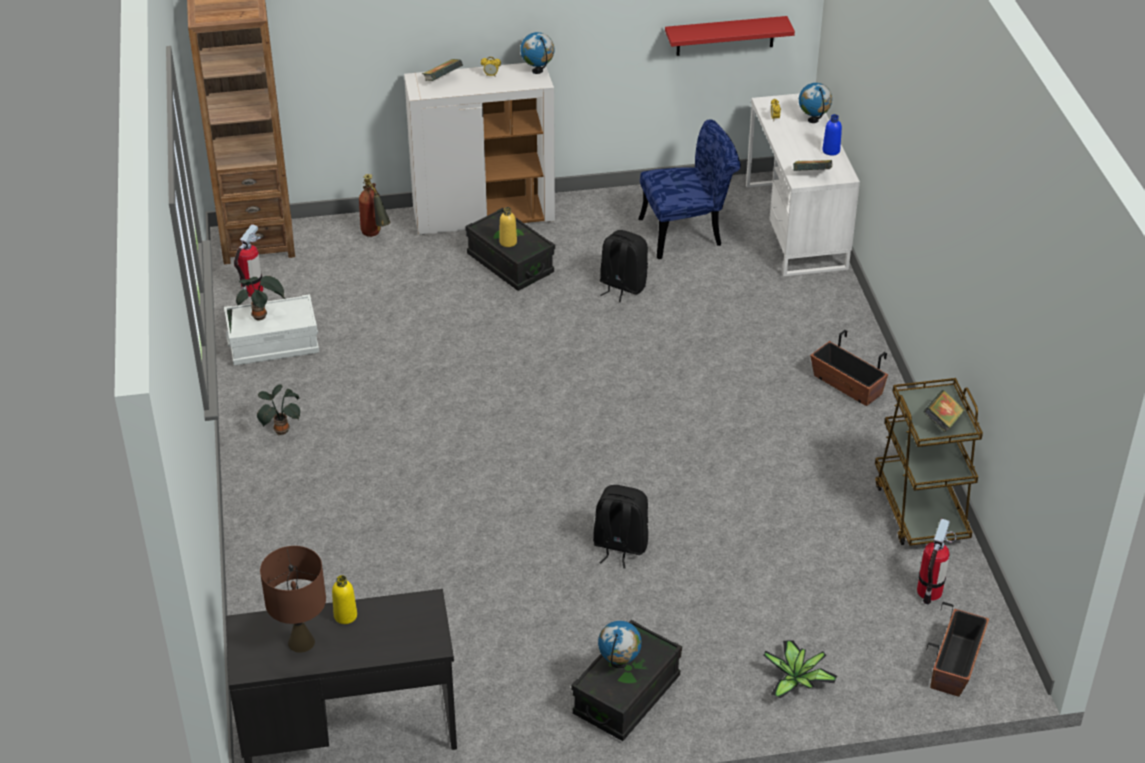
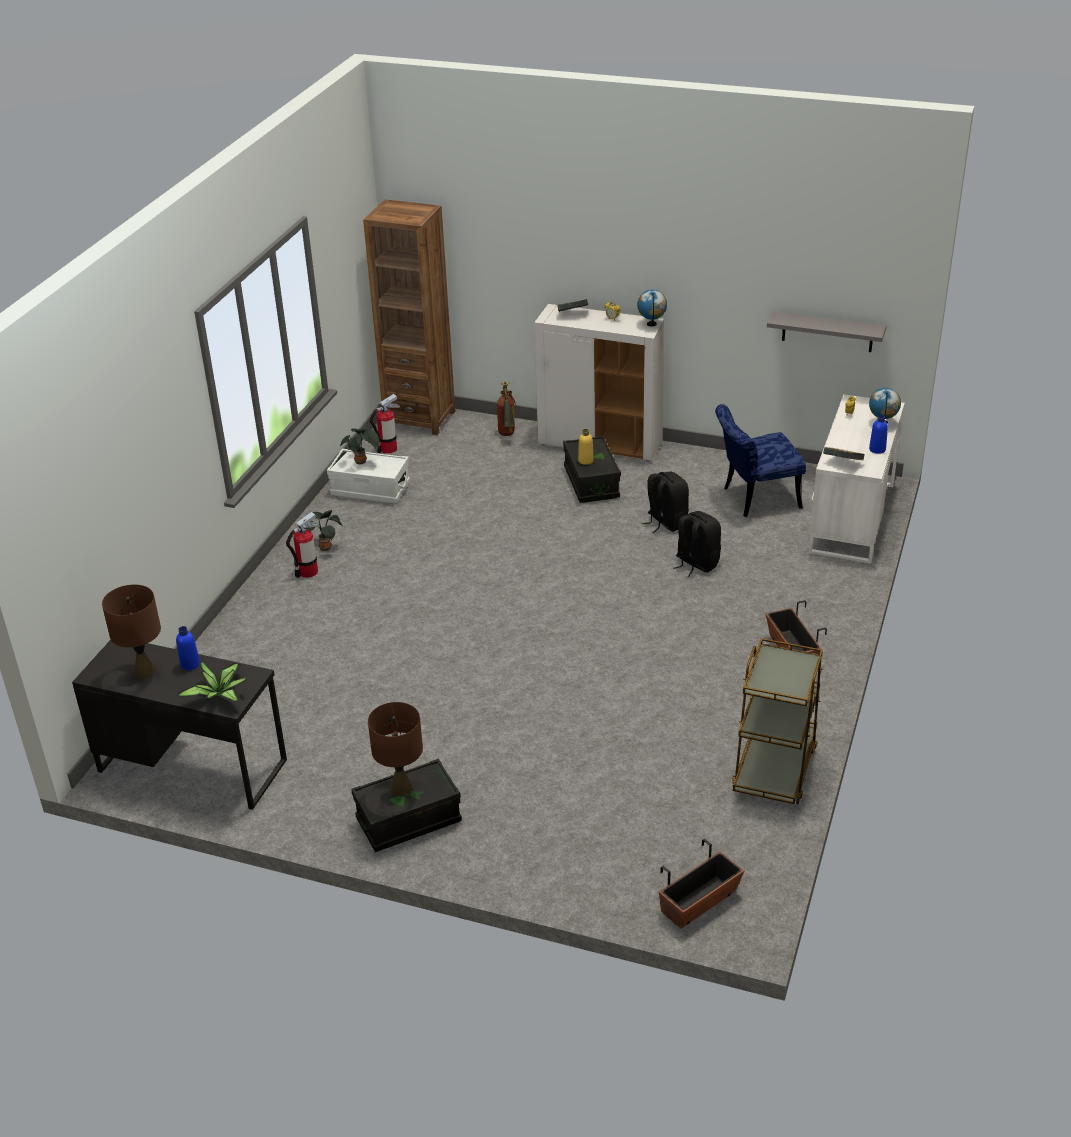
camera: 30 degrees right, 5 degrees down
yellow bottle [332,575,357,624] -> blue bottle [176,626,200,670]
black backpack [593,485,648,569] -> black backpack moved to [673,511,721,577]
globe [598,621,642,669] -> brown table lamp [368,702,423,796]
blue chair [638,119,741,259] -> blue chair turned 150 degrees clockwise [715,404,806,517]
red shelf [665,16,795,56] -> grey shelf [767,311,886,352]
potted plant [763,641,837,698] -> potted plant moved to [177,661,247,703]
fire extinguisher [917,519,957,604] -> fire extinguisher moved to [286,512,319,578]
book [923,390,965,432] -> none

